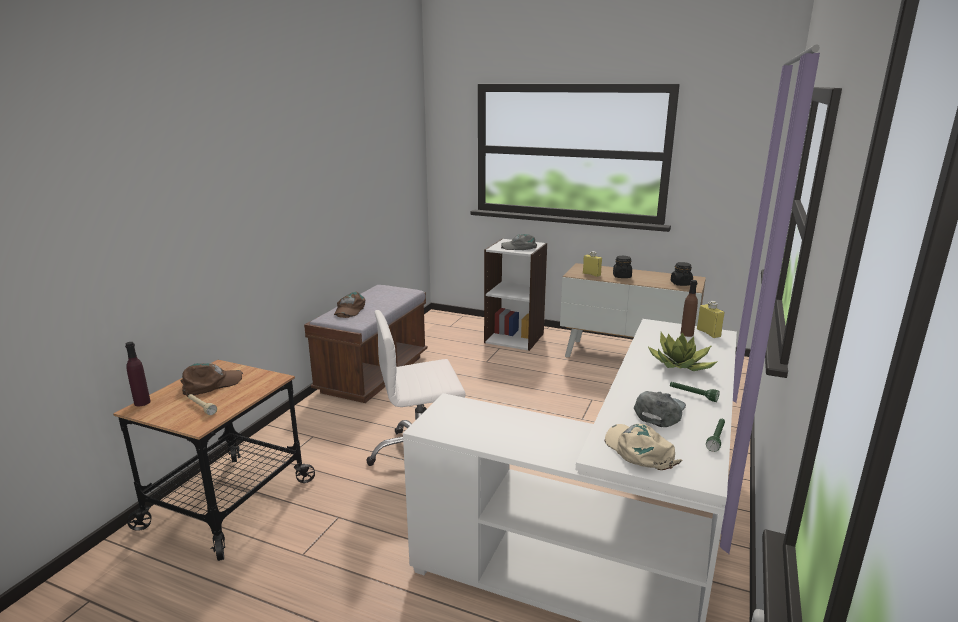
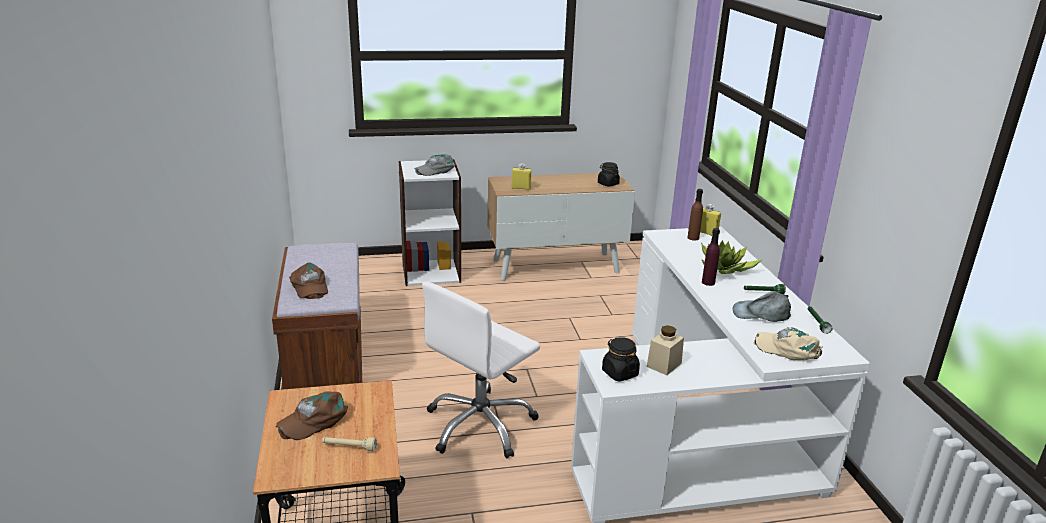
camera: 35 degrees left, 5 degrees up
purple bottle [125,342,151,406] -> purple bottle moved to [702,228,720,286]
brown cap [181,363,243,397] -> brown cap turned 150 degrees counterclockwise [276,391,348,440]
black jar [613,256,632,278] -> black jar moved to [602,337,640,382]
grey cap [634,391,686,427] -> grey cap turned 75 degrees counterclockwise [733,291,791,322]
none -> beige jar [647,325,684,375]

